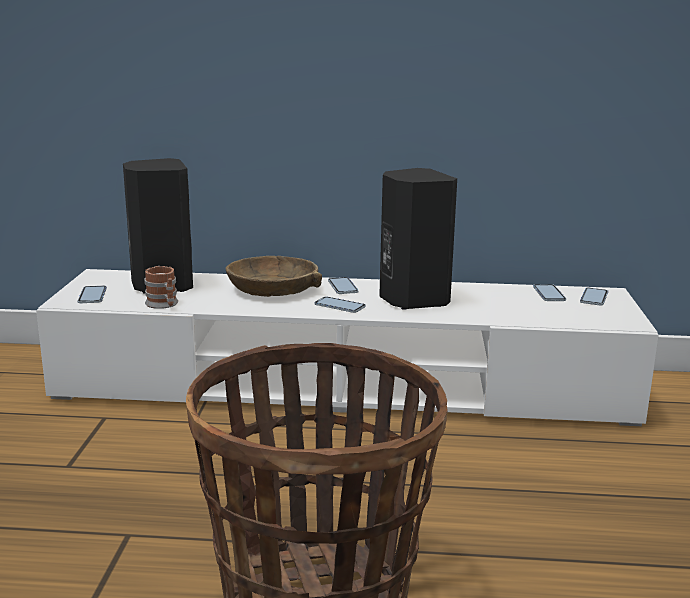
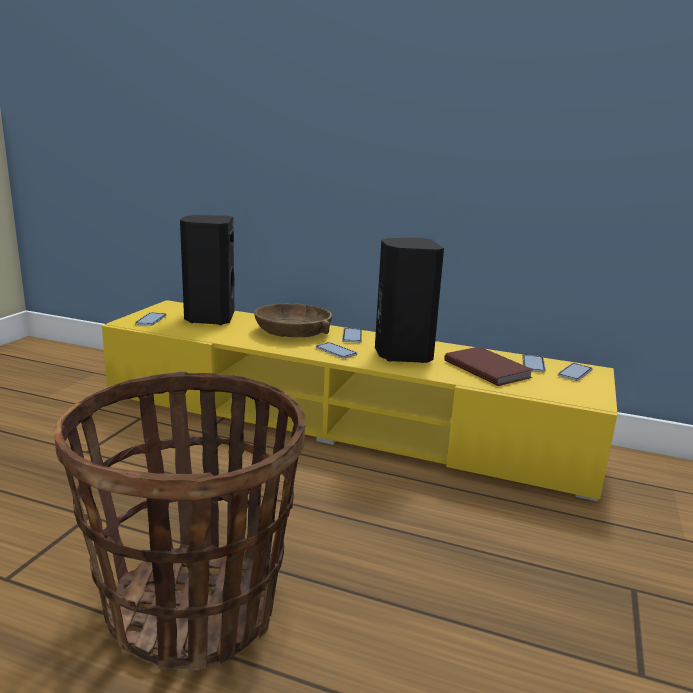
camera: 15 degrees right, 0 degrees up
white tv stand [36,269,659,426] -> yellow tv stand [102,300,617,501]
mug [144,266,178,309] -> none
none -> brown book [444,347,533,386]

